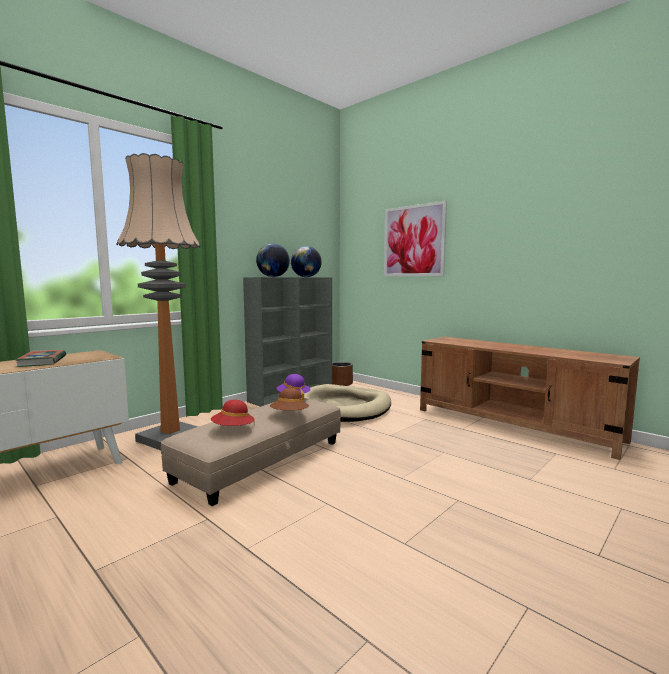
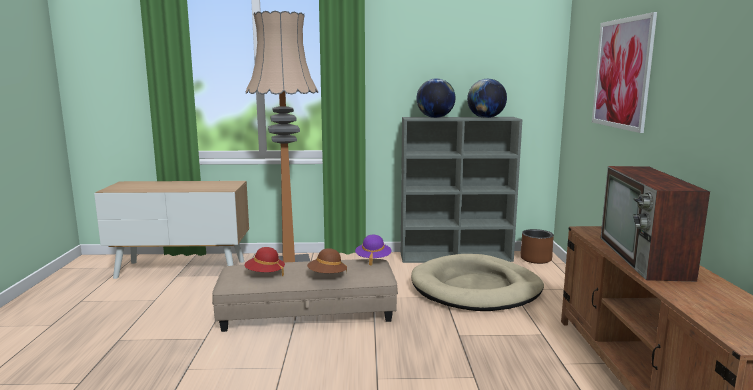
camera: 45 degrees right, 5 degrees up
book [15,350,66,367] -> none
none -> television [601,166,710,282]

